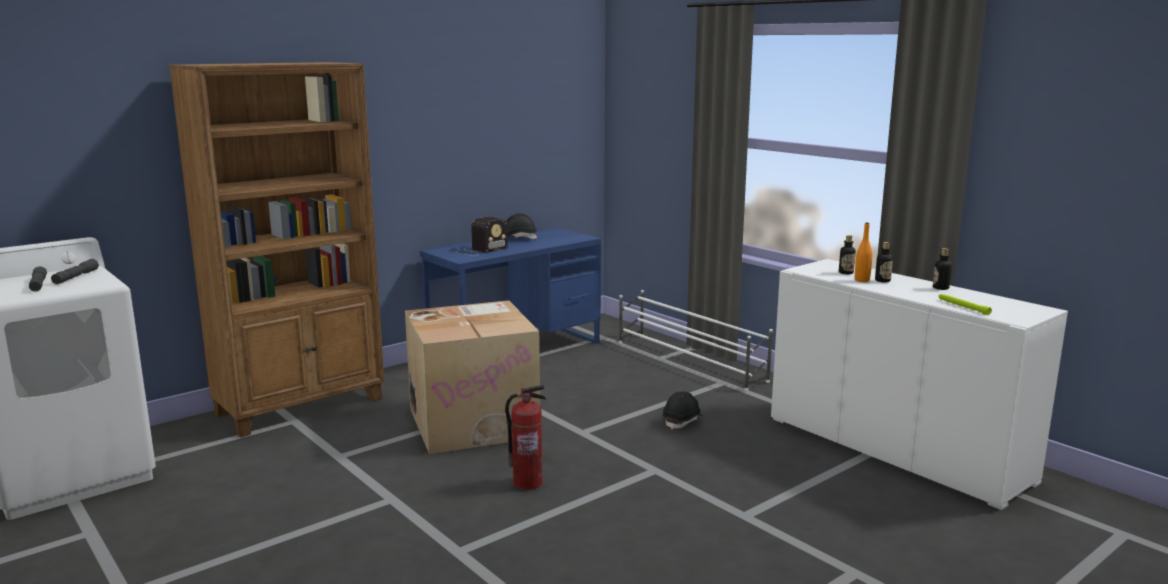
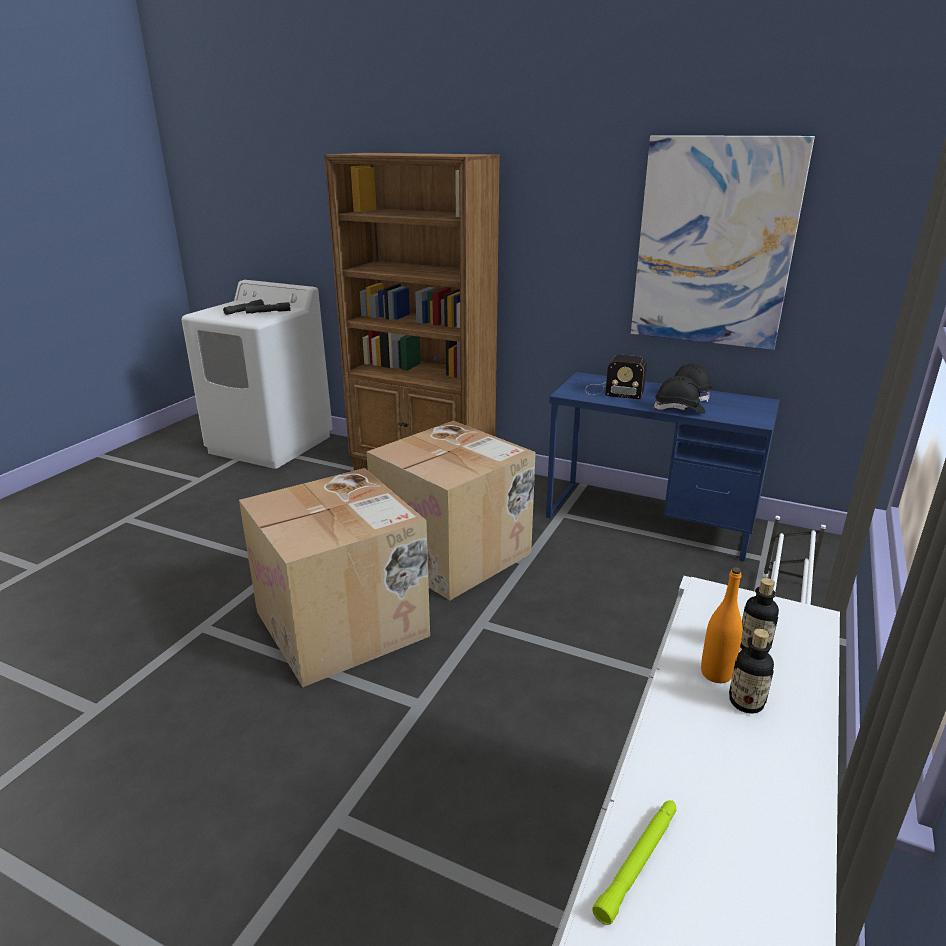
camera: 65 degrees right, 10 degrees up
fire extinguisher [505,385,546,490] -> cardboard box [239,468,430,687]
black hard hat [663,391,702,430] -> black hard hat moved to [653,376,705,414]
bottle [933,248,952,290] -> none
none -> picture [631,135,815,350]

